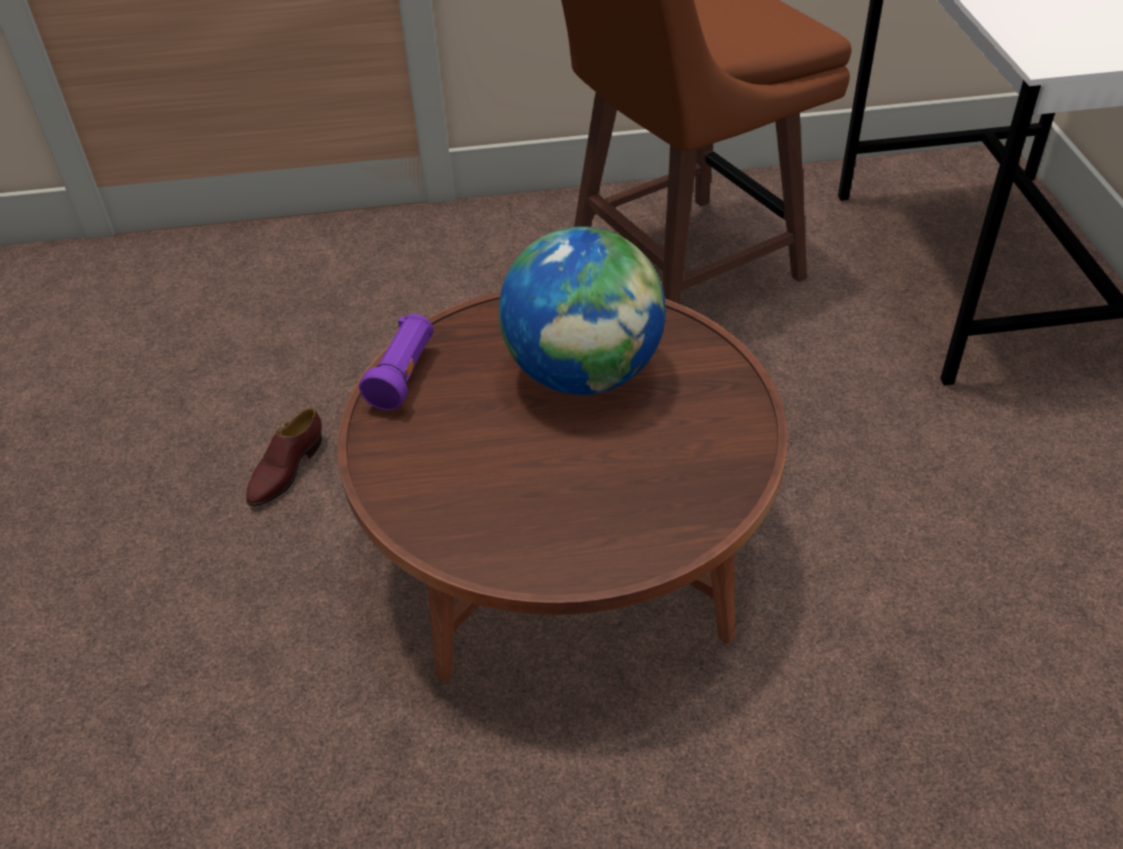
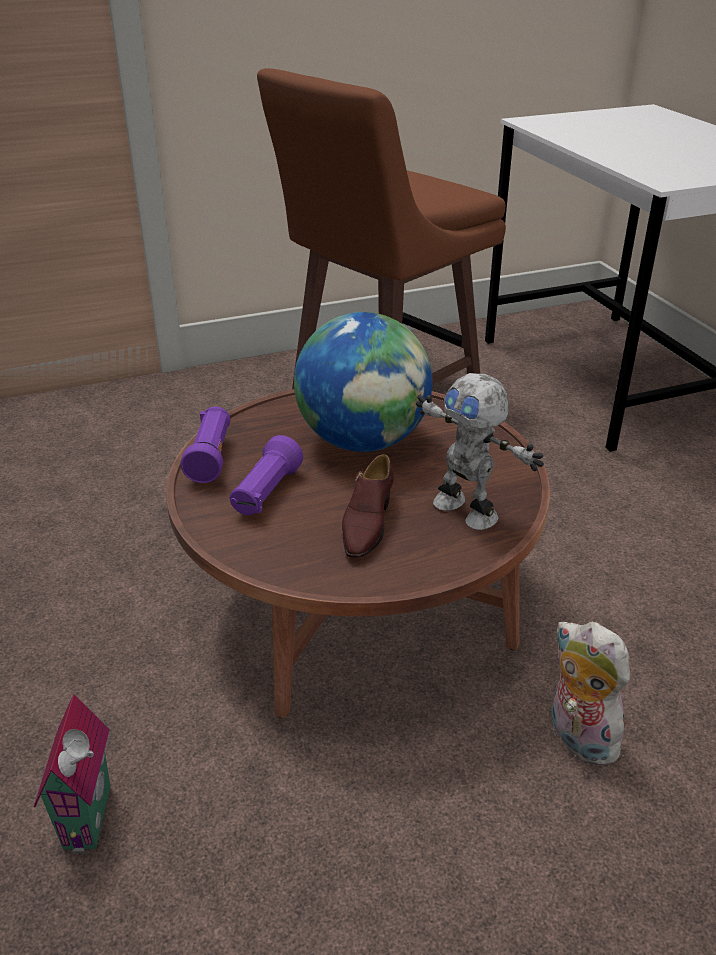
camera: 15 degrees left, 10 degrees down
brown shoe [246,408,322,506] -> brown shoe moved to [342,454,394,558]
none -> toy house [34,694,111,853]
none -> purple flashlight [230,435,303,515]
none -> toy robot [416,373,544,530]
none -> plush toy [551,622,630,766]

